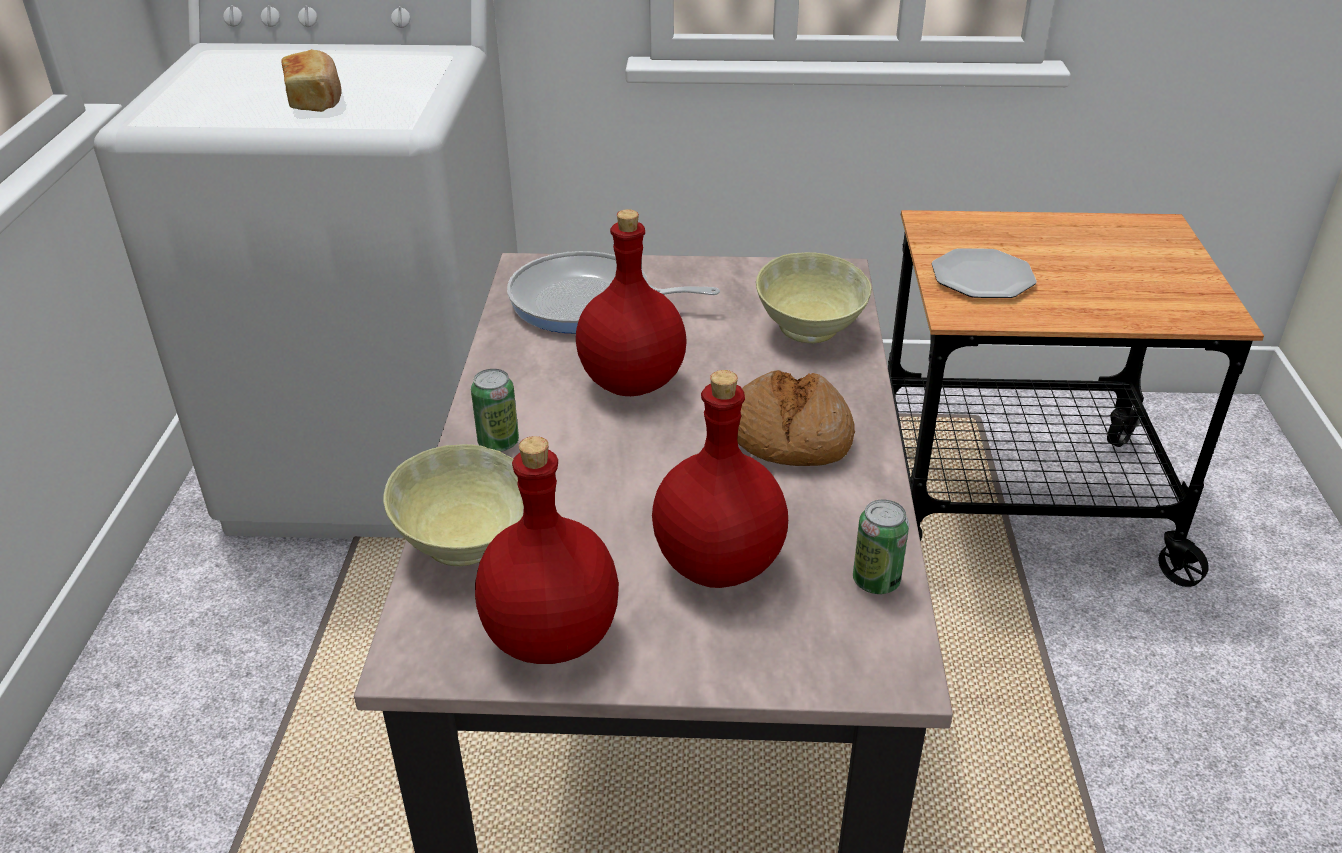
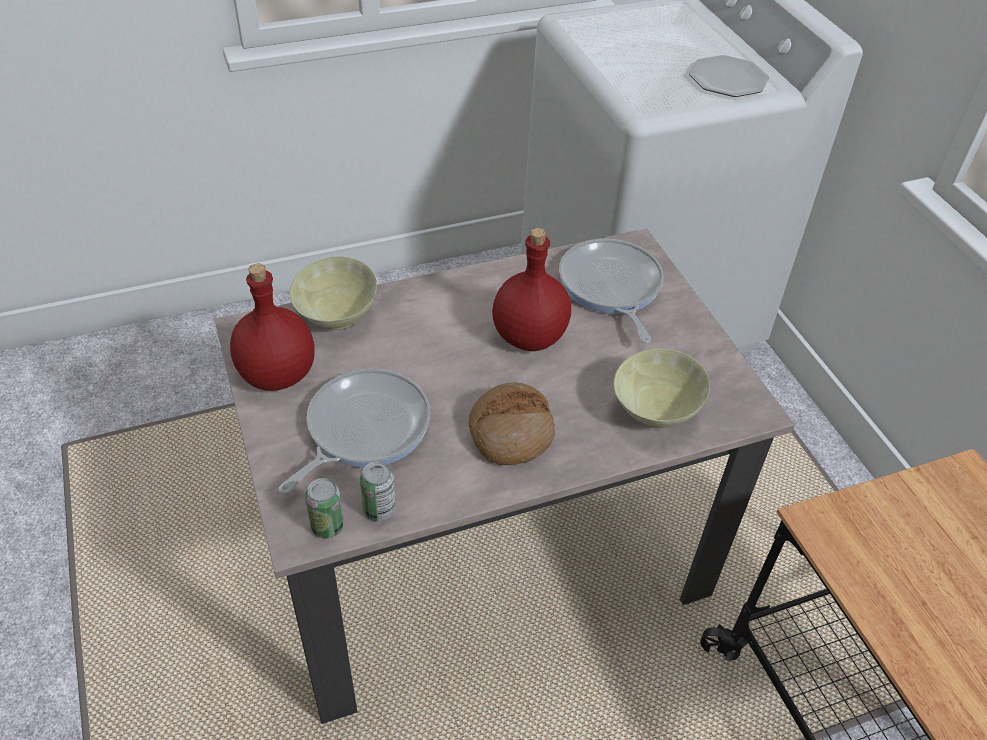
camera: 65 degrees right, 10 degrees up
bread [281,49,342,112] -> none
can [471,369,519,452] -> can moved to [305,478,344,538]
red bottle [652,370,788,588] -> frying pan [278,369,430,494]
plate [932,248,1037,298] -> plate moved to [689,55,769,97]

